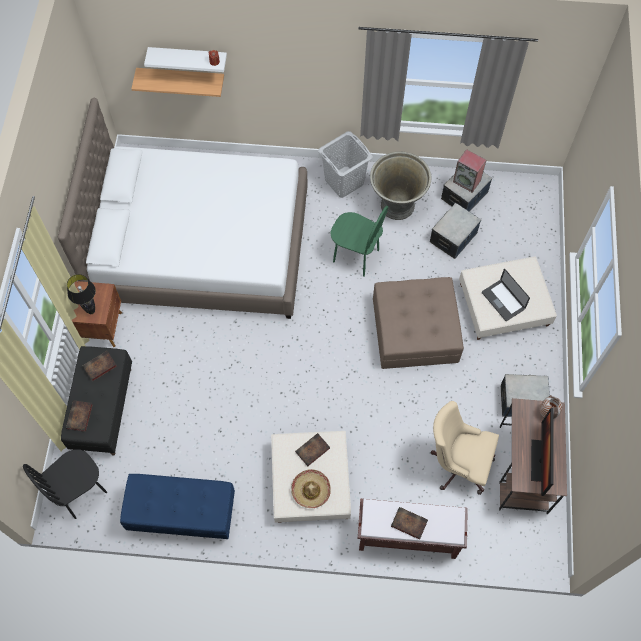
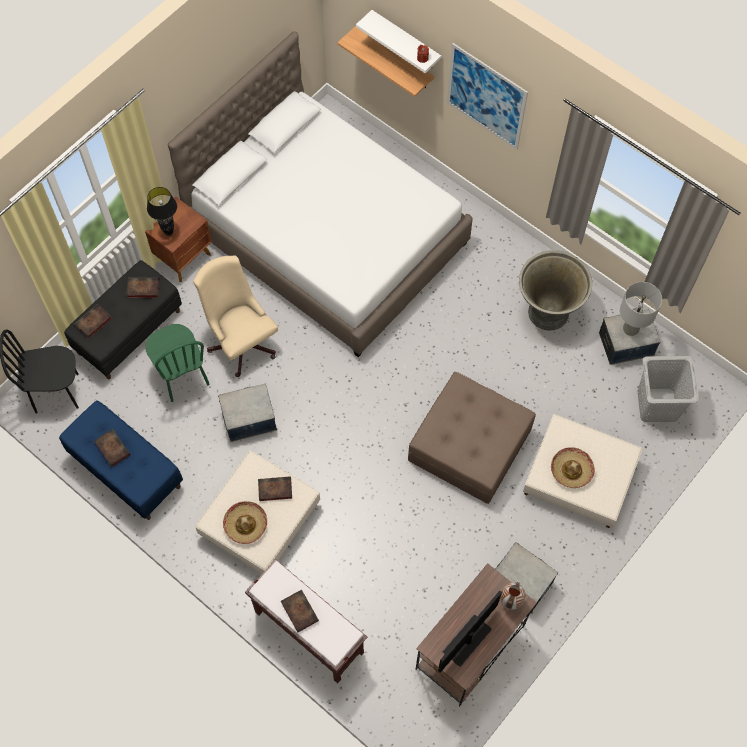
camera: 35 degrees right, 0 degrees up
grey laundry basket [318,131,373,198] -> grey laundry basket moved to [638,356,699,422]
green chair [330,206,388,277] -> green chair moved to [146,324,210,402]
storage box [430,203,481,259] -> storage box moved to [218,384,277,442]
beige office chair [431,401,499,495] -> beige office chair moved to [193,255,278,377]
speaker [453,149,486,193] -> grey table lamp [620,282,662,336]
laptop [482,269,530,321] -> hat [551,447,595,488]
none -> book [94,429,130,467]
none -> picture [447,43,528,150]

